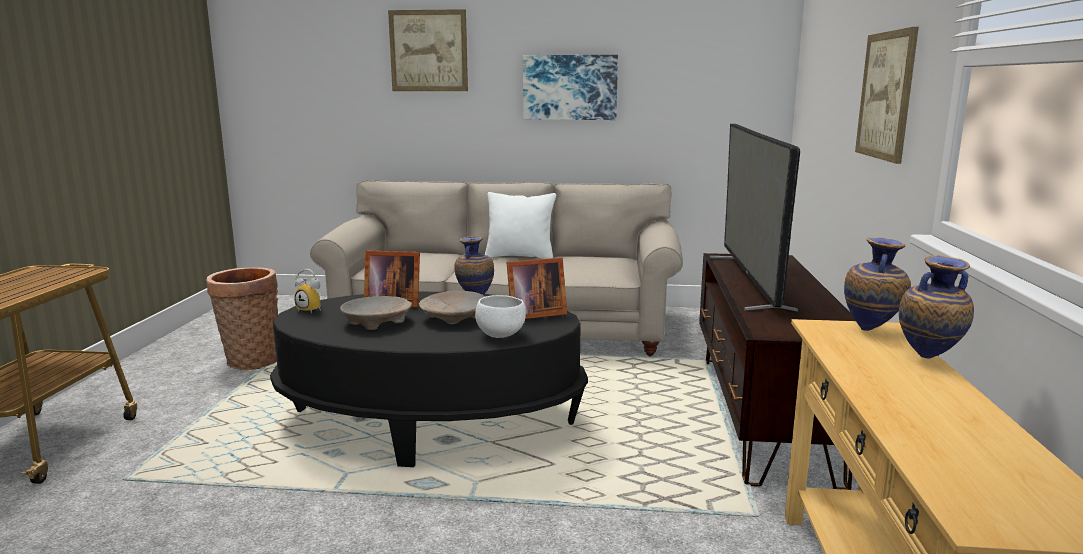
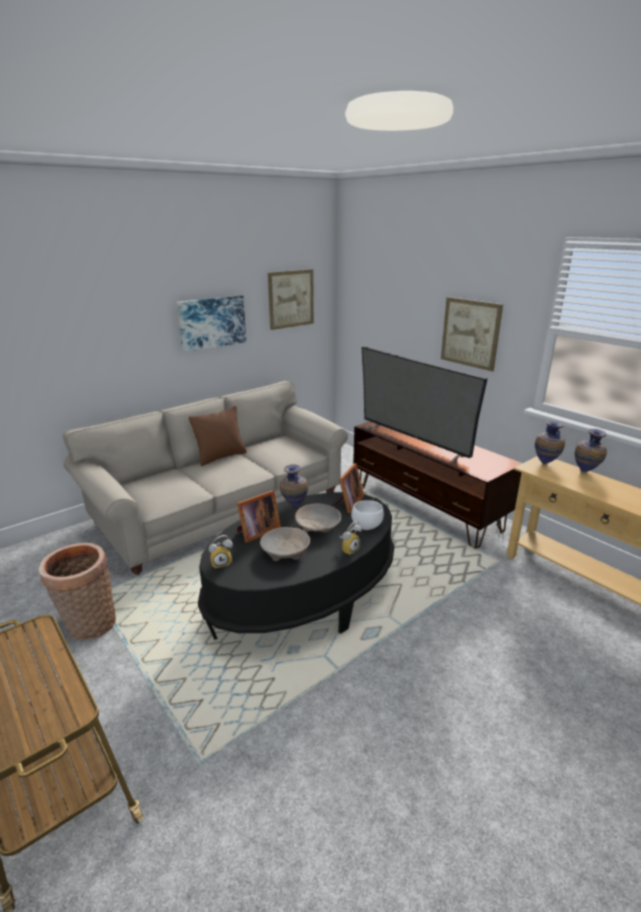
camera: 45 degrees left, 10 degrees up
picture [388,9,468,91] -> picture moved to [268,269,314,330]
white pillow [485,192,556,259] -> brown pillow [189,406,247,466]
none -> alarm clock [339,521,362,556]

